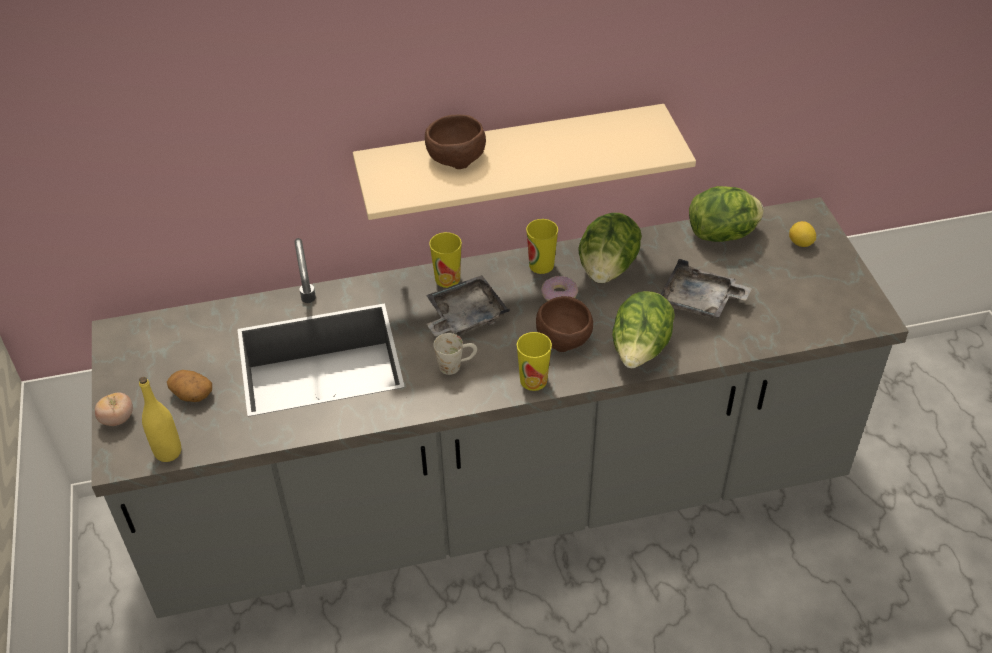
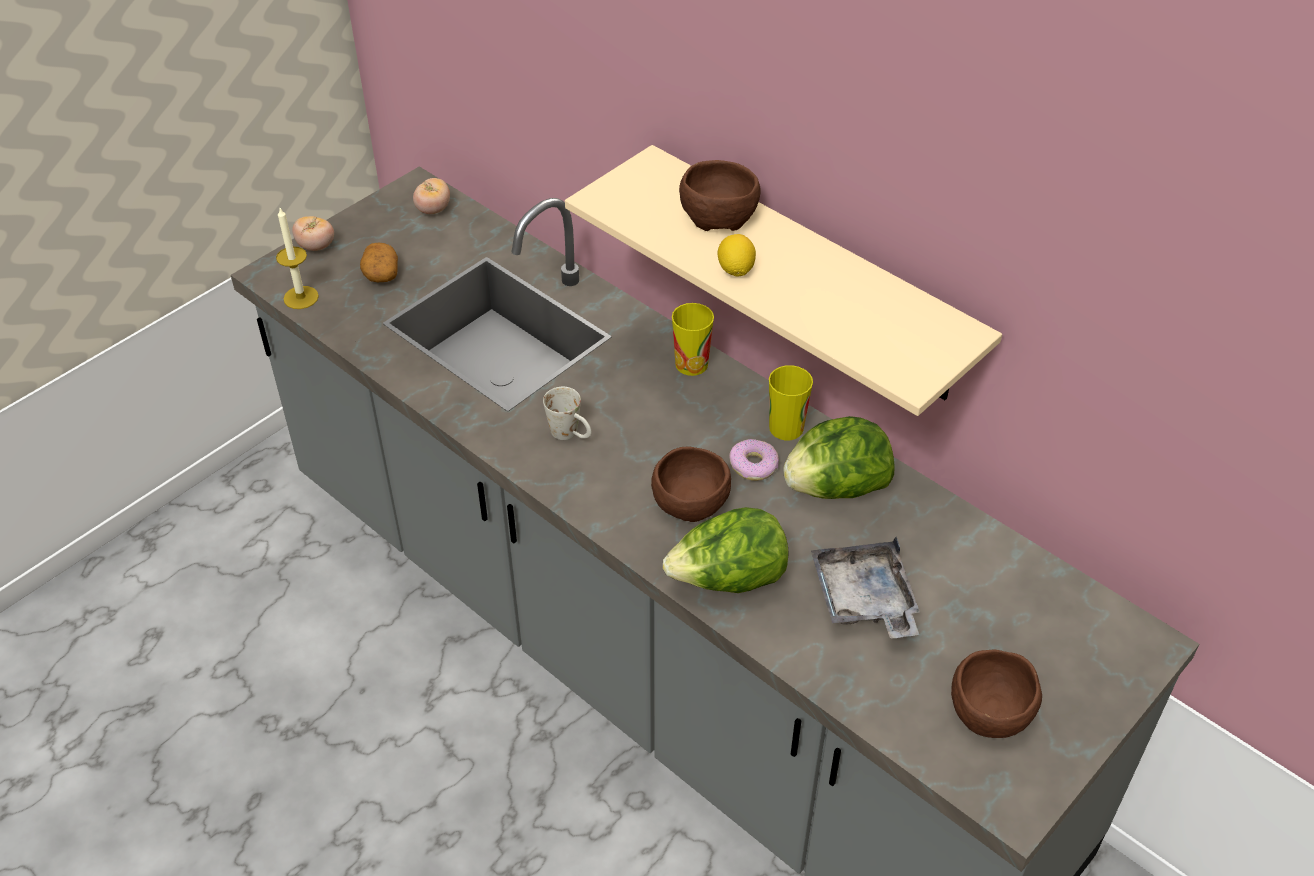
camera: 55 degrees right, 0 degrees up
yellow bottle [139,377,181,462] -> candle [276,208,319,309]
grey tray [426,275,510,336] -> none
cup [517,332,552,391] -> none
lettuce [689,186,764,242] -> none
lemon [789,221,816,247] -> lemon moved to [718,234,756,277]
none -> tomato [413,178,450,214]
none -> brown bowl [951,650,1042,738]

